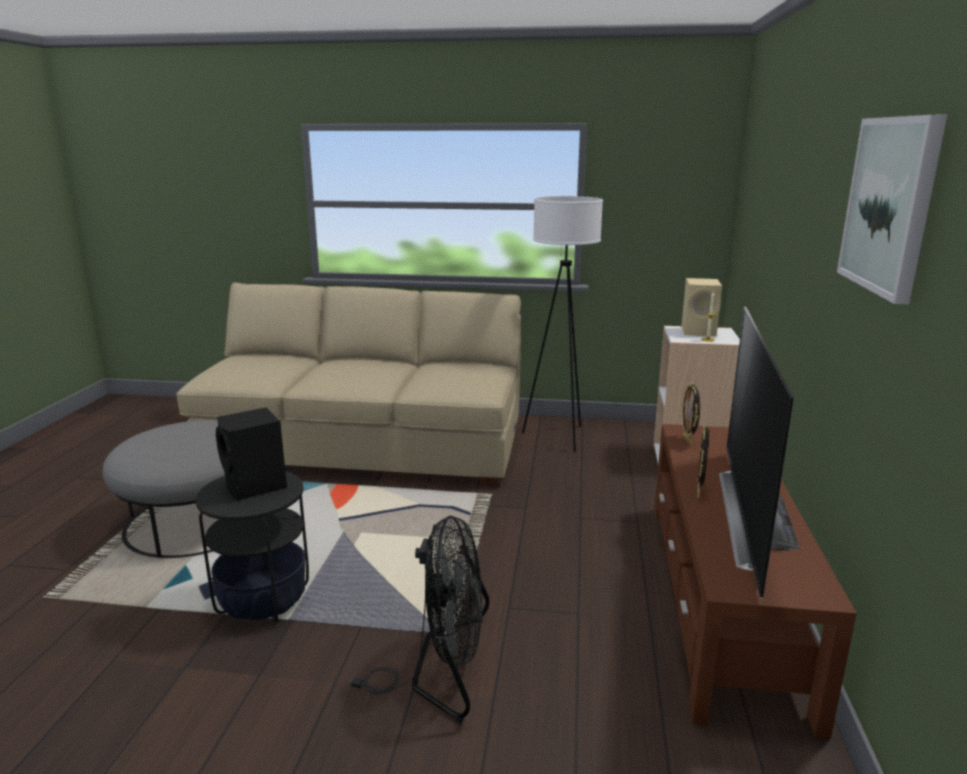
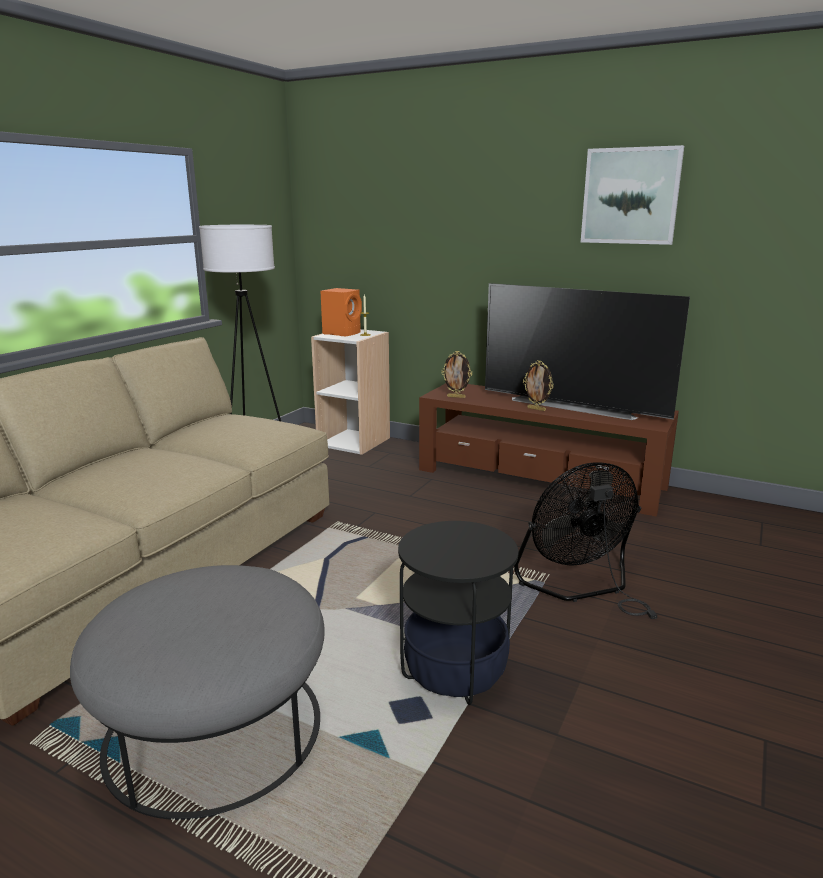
camera: 70 degrees left, 0 degrees up
black speaker [216,407,287,501] -> none
black fan [349,516,489,724] -> black fan turned 45 degrees counterclockwise [514,462,657,619]
beige speaker [682,278,722,336] -> orange speaker [320,288,362,336]

